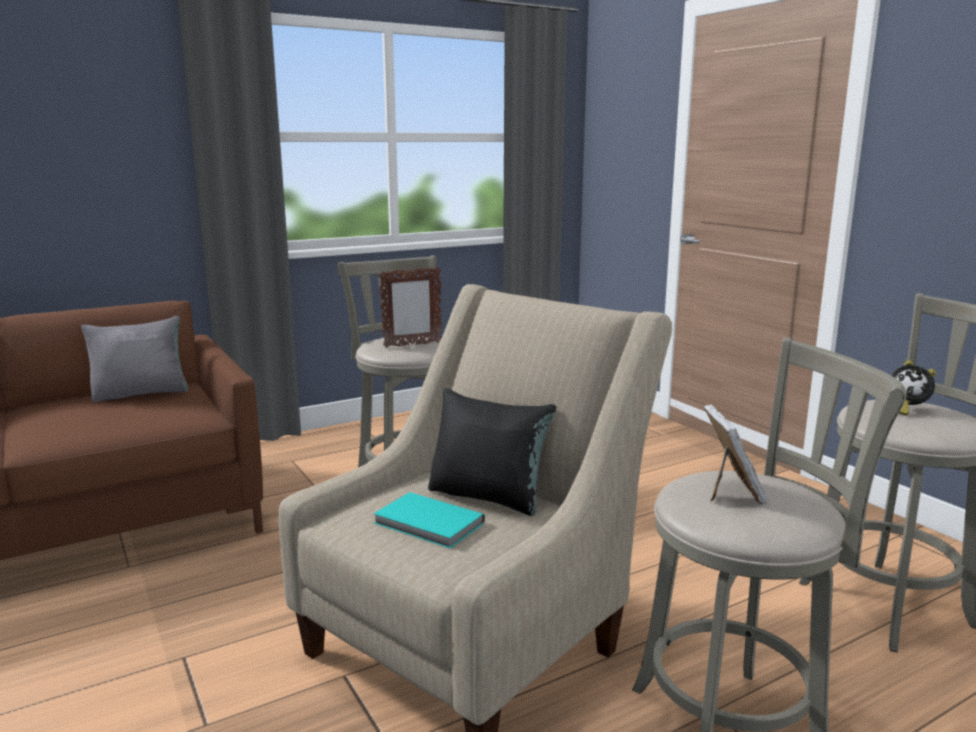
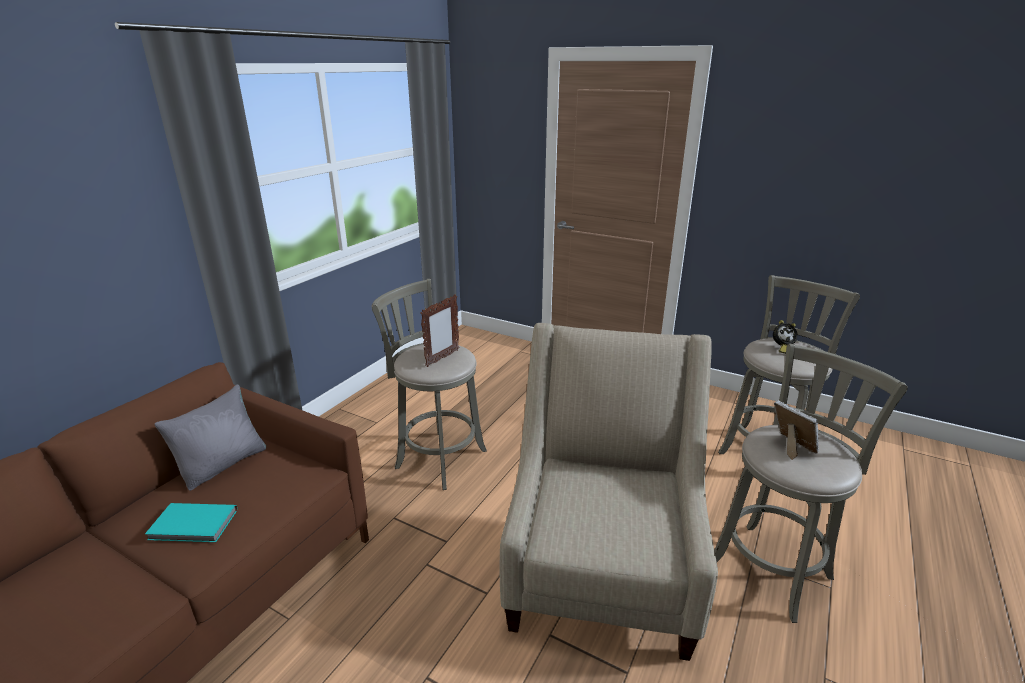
camera: 30 degrees left, 10 degrees up
turquoise book [374,492,485,549] -> turquoise book moved to [145,503,237,542]
black pillow [428,388,556,516] -> none

